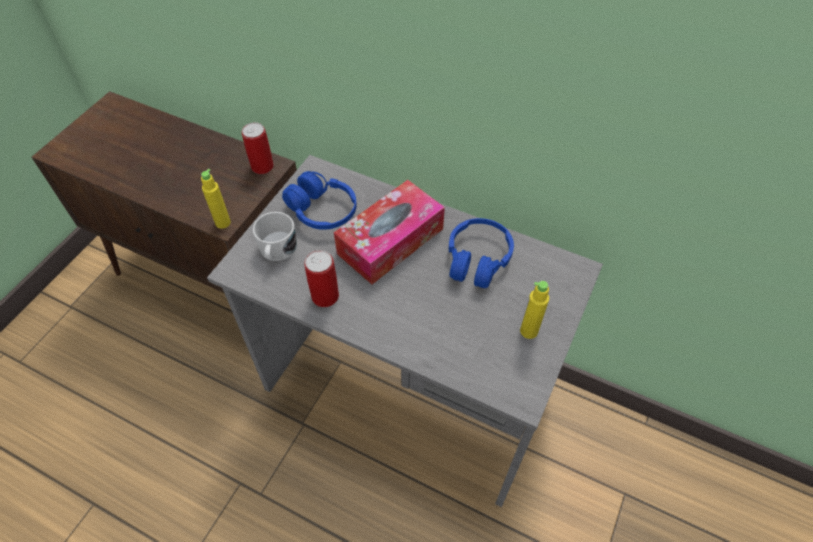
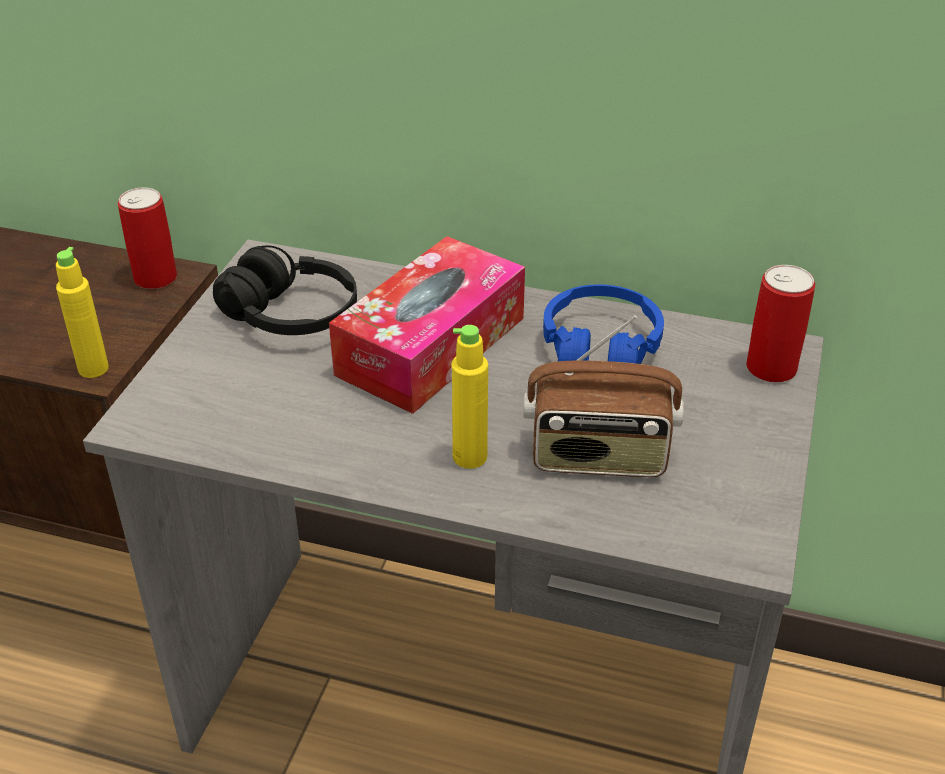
camera: 10 degrees left, 15 degrees down
white mug [253,212,297,261] -> none
blue headphones [282,171,357,230] -> black headphones [213,245,357,335]
can [304,250,339,307] -> can moved to [746,265,815,382]
yellow bottle [520,281,549,339] -> yellow bottle moved to [451,325,488,469]
none -> radio [523,315,684,477]

